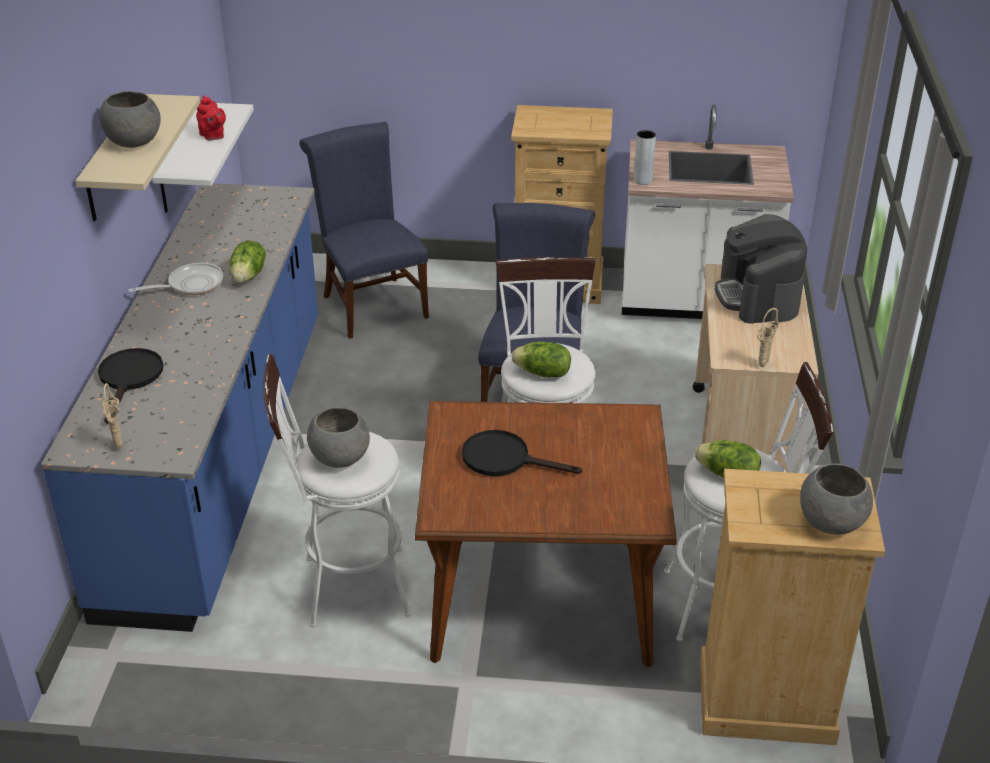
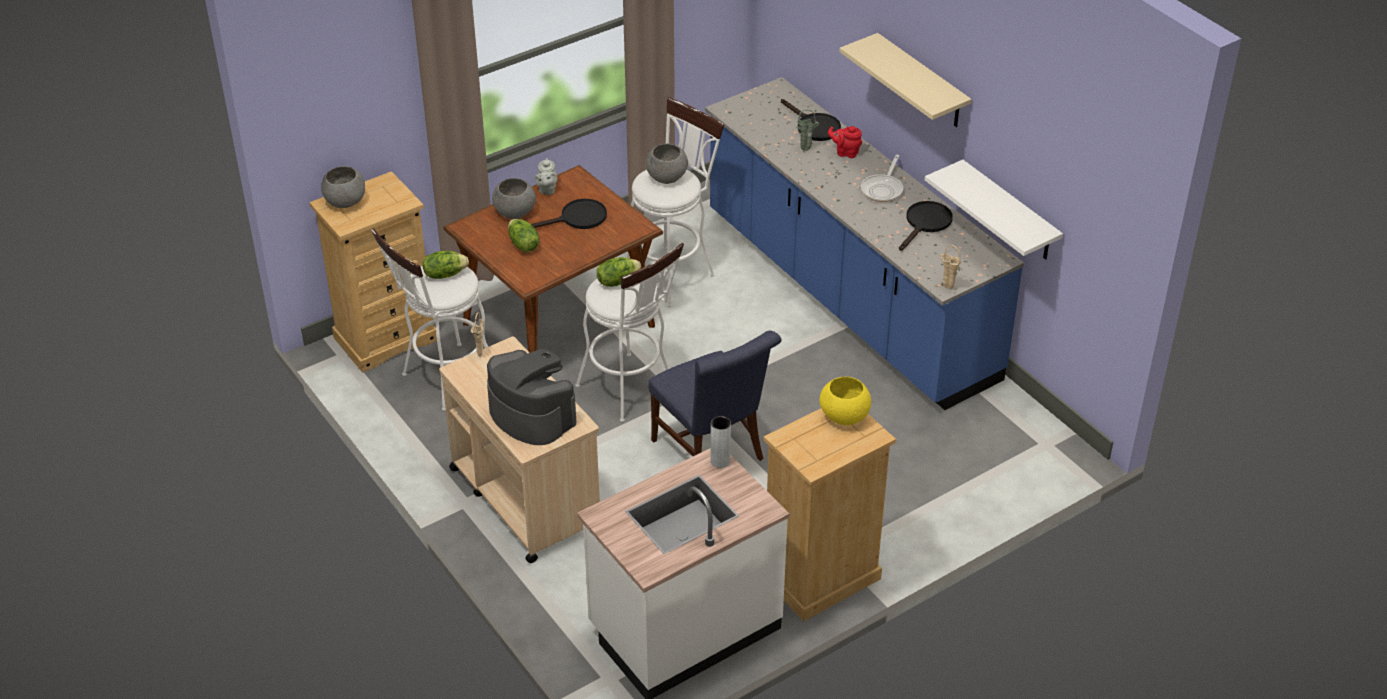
camera: 140 degrees right, 5 degrees up
grey bowl [99,91,161,148] -> grey bowl moved to [492,178,536,219]
beige vase [102,383,122,449] -> beige vase moved to [940,245,961,289]
red teapot [196,95,226,140] -> red teapot moved to [828,126,862,158]
lettuce [229,241,266,283] -> lettuce moved to [508,219,539,252]
blue chair [299,122,429,339] -> none
none -> grey teapot [534,158,557,195]
none -> green vase [797,110,819,151]
none -> yellow bowl [819,377,871,425]
none -> black frying pan [899,201,953,251]

